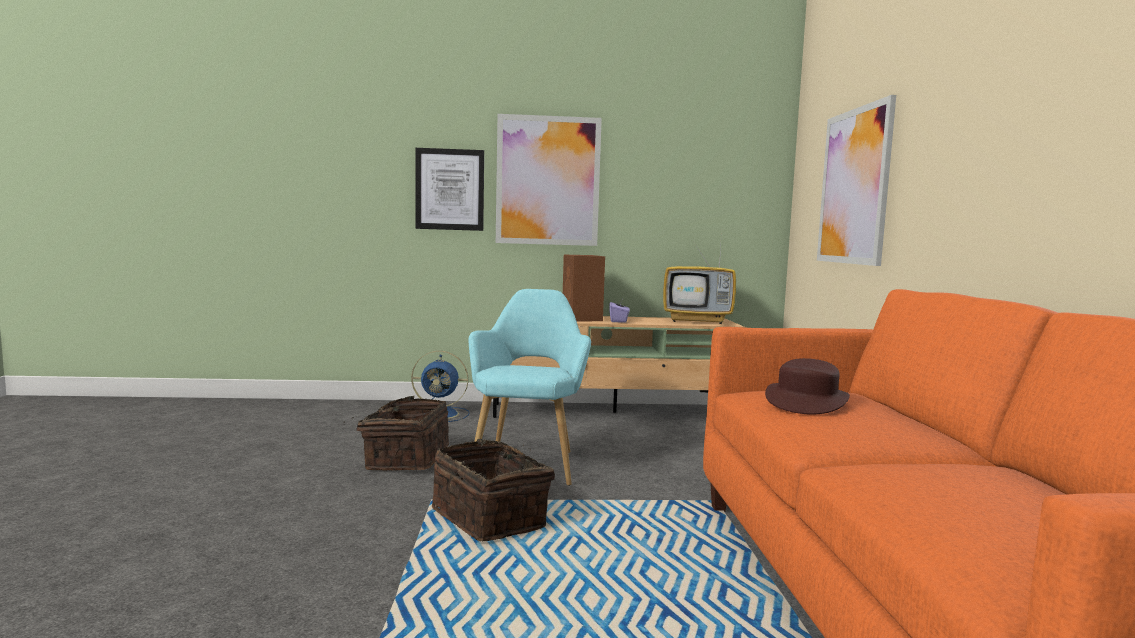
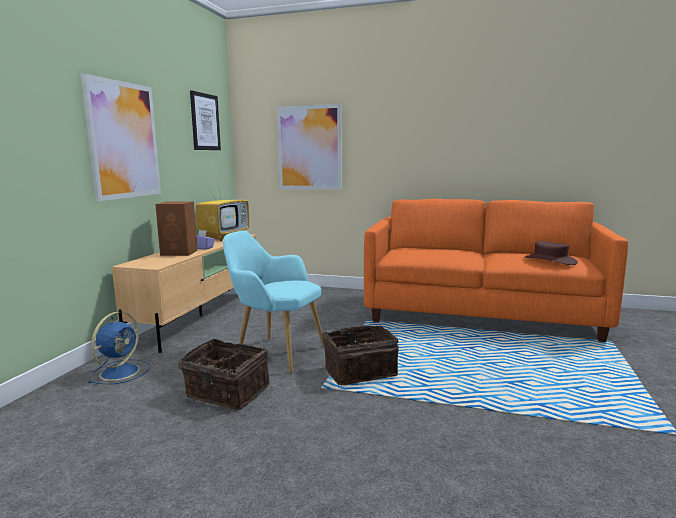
camera: 70 degrees left, 5 degrees up
picture [415,148,484,231] -> picture moved to [190,90,221,150]
brown hat [765,358,850,414] -> brown hat moved to [524,241,578,265]

